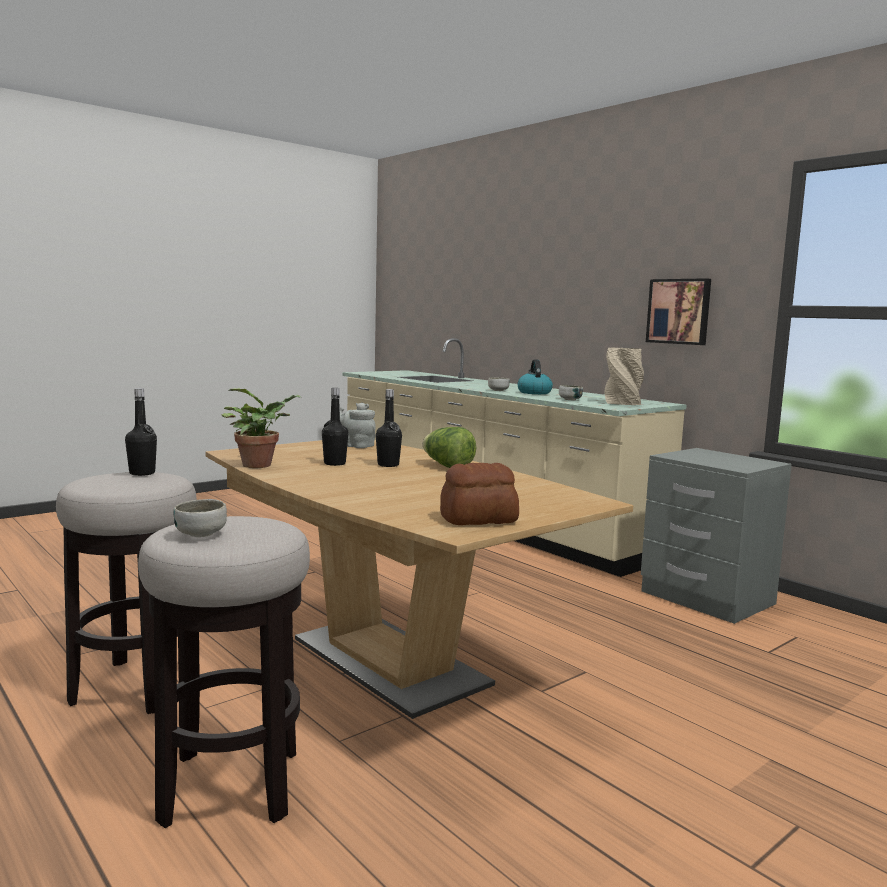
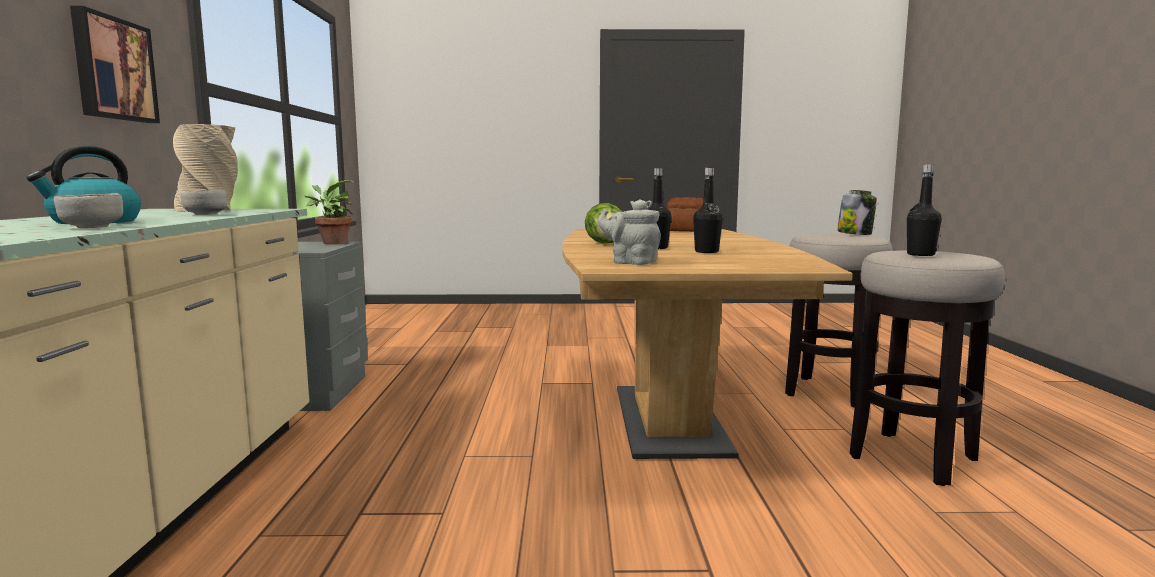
camera: 140 degrees left, 0 degrees up
bowl [174,499,227,537] -> jar [837,190,877,235]
potted plant [221,388,301,468] -> potted plant moved to [305,180,354,245]
grey teapot [340,402,376,448] -> grey teapot turned 135 degrees clockwise [597,199,661,265]

